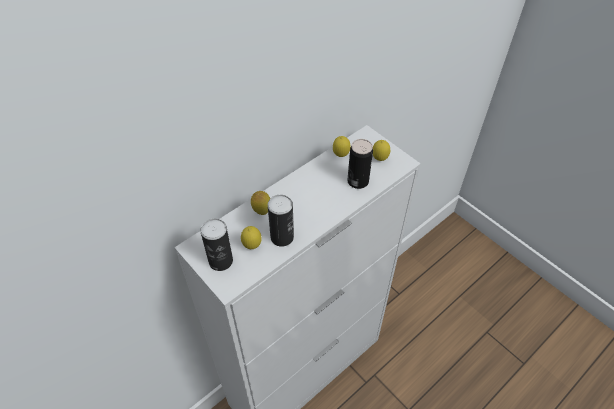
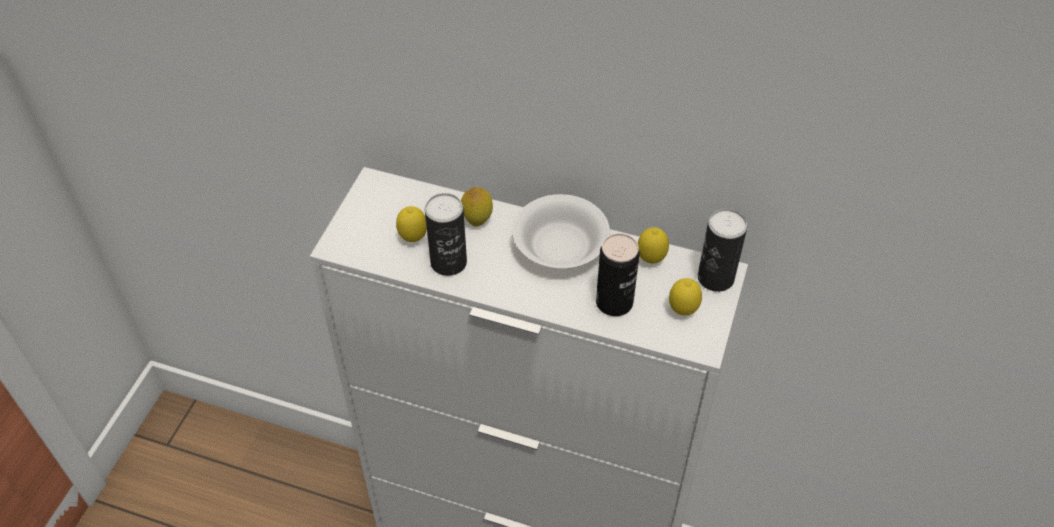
camera: 60 degrees right, 0 degrees up
can [200,219,233,271] -> can moved to [698,209,747,292]
none -> white bowl [512,194,610,269]

